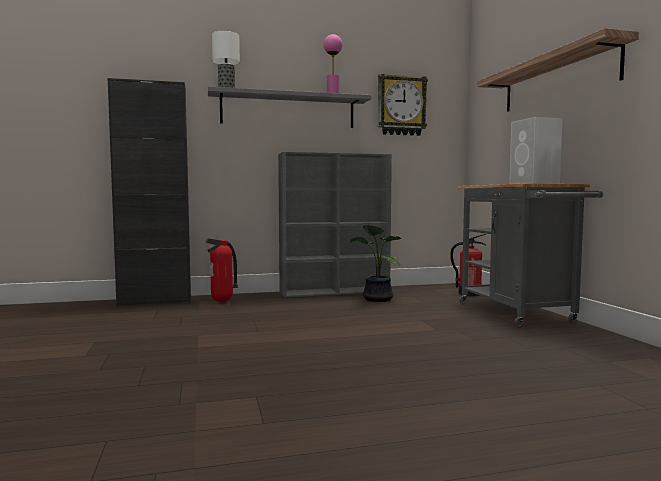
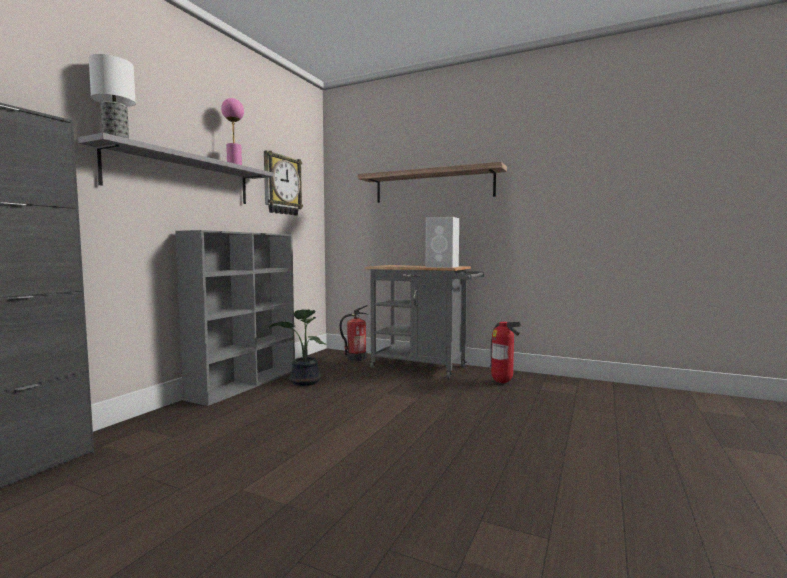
camera: 50 degrees left, 0 degrees up
fire extinguisher [205,238,238,302] -> fire extinguisher moved to [490,322,521,383]

